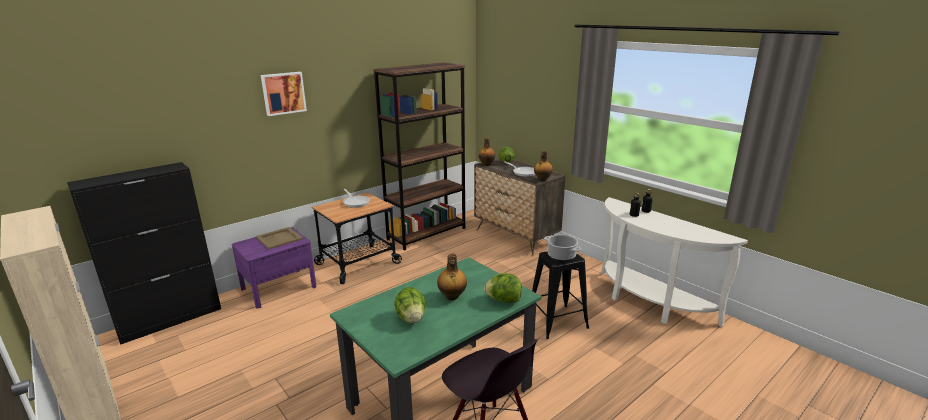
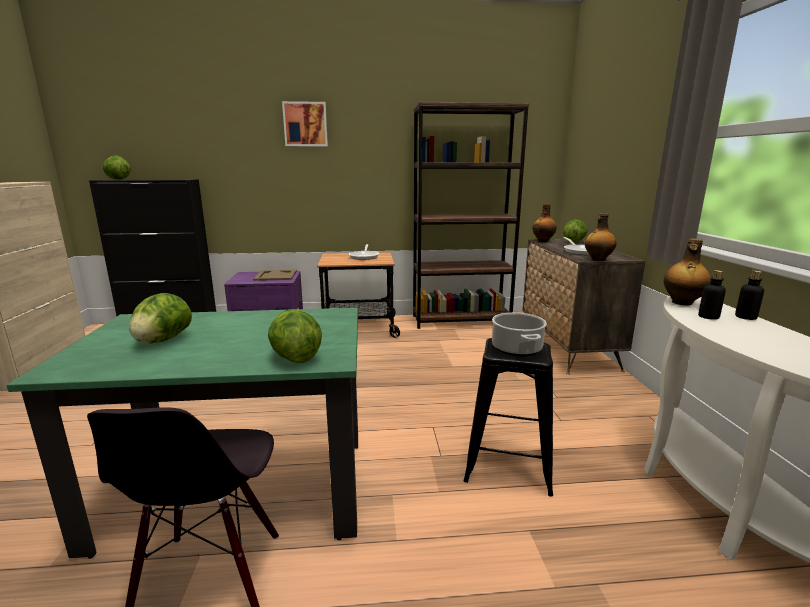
camera: 35 degrees right, 5 degrees down
bottle [437,253,467,301] -> bottle moved to [664,238,711,306]
none -> lettuce [103,155,131,180]

